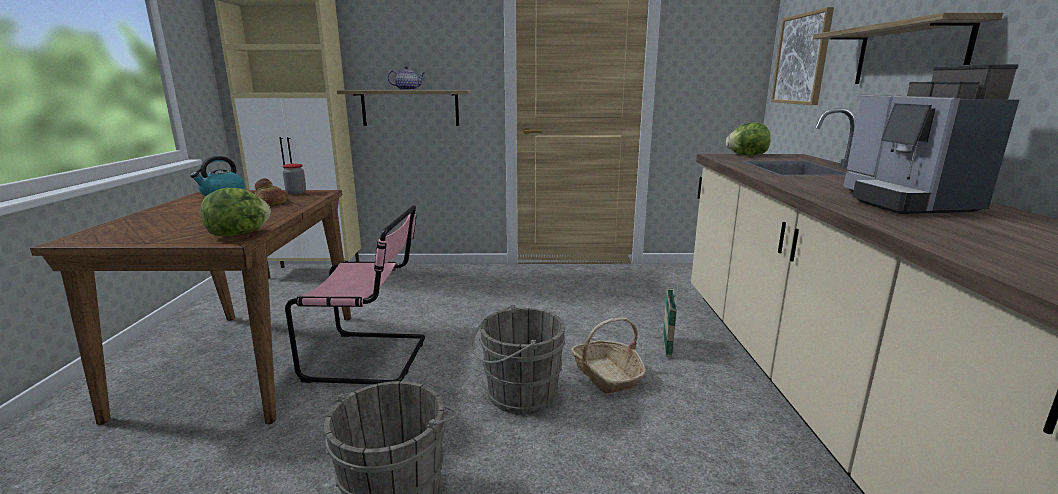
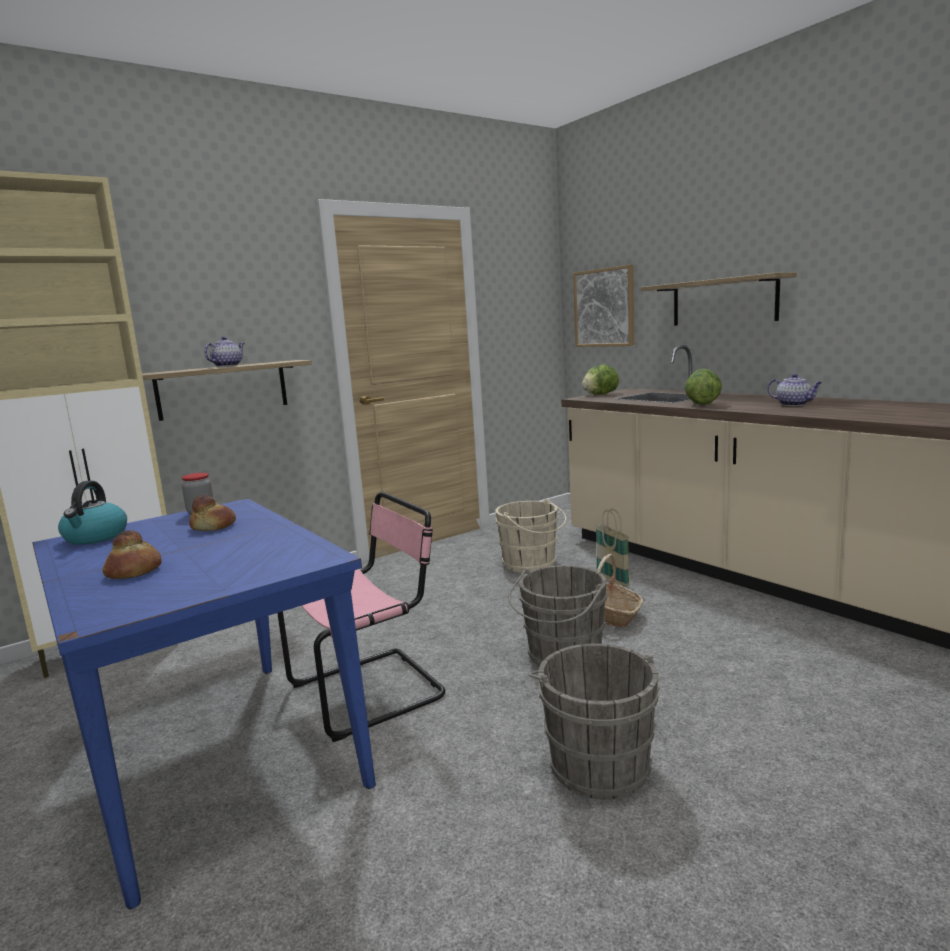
camera: 35 degrees left, 5 degrees down
brown dining table [30,190,351,425] -> blue dining table [32,498,376,910]
lettuce [201,187,271,236] -> lettuce moved to [685,368,722,405]
coffee machine [843,64,1019,214] -> teapot [767,374,823,406]
none -> bread [103,530,162,579]
none -> beige bucket [495,499,567,572]

